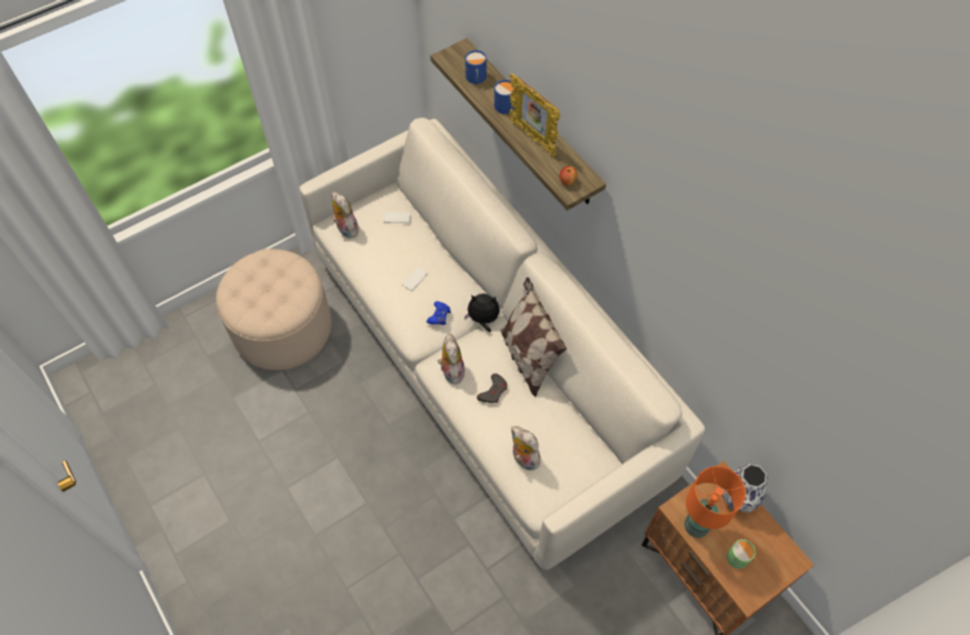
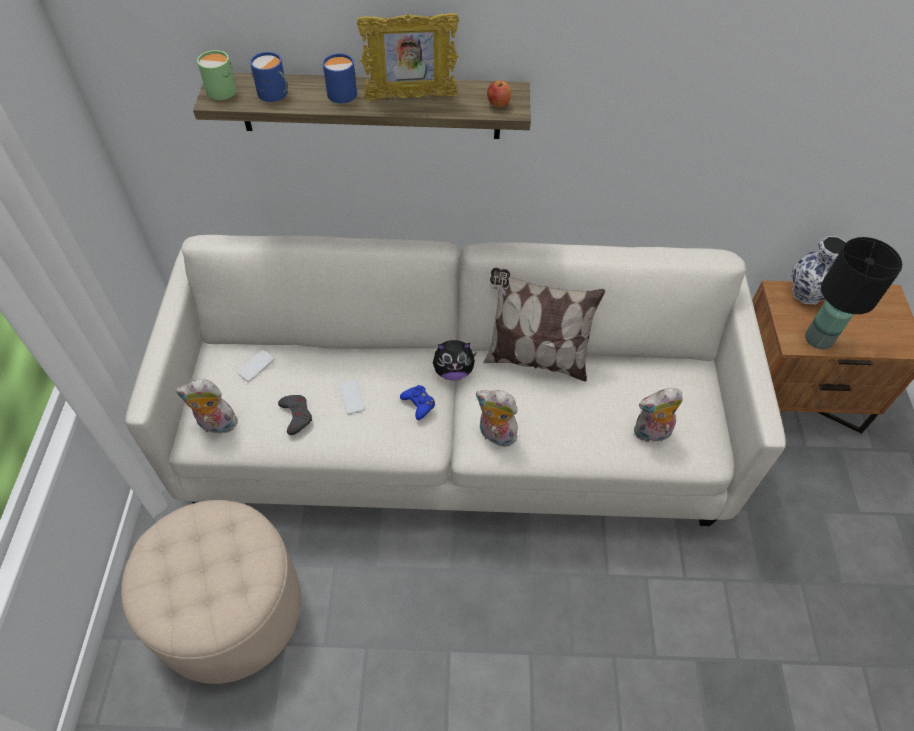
camera: 55 degrees left, 5 degrees down
plush toy [464,293,500,332] -> plush toy turned 135 degrees counterclockwise [433,340,477,381]
grey game controller [477,373,507,403] -> grey game controller moved to [278,395,312,435]
orange table lamp [684,466,746,538] -> black table lamp [805,237,902,350]
green mug [726,539,756,569] -> green mug moved to [197,50,237,100]

